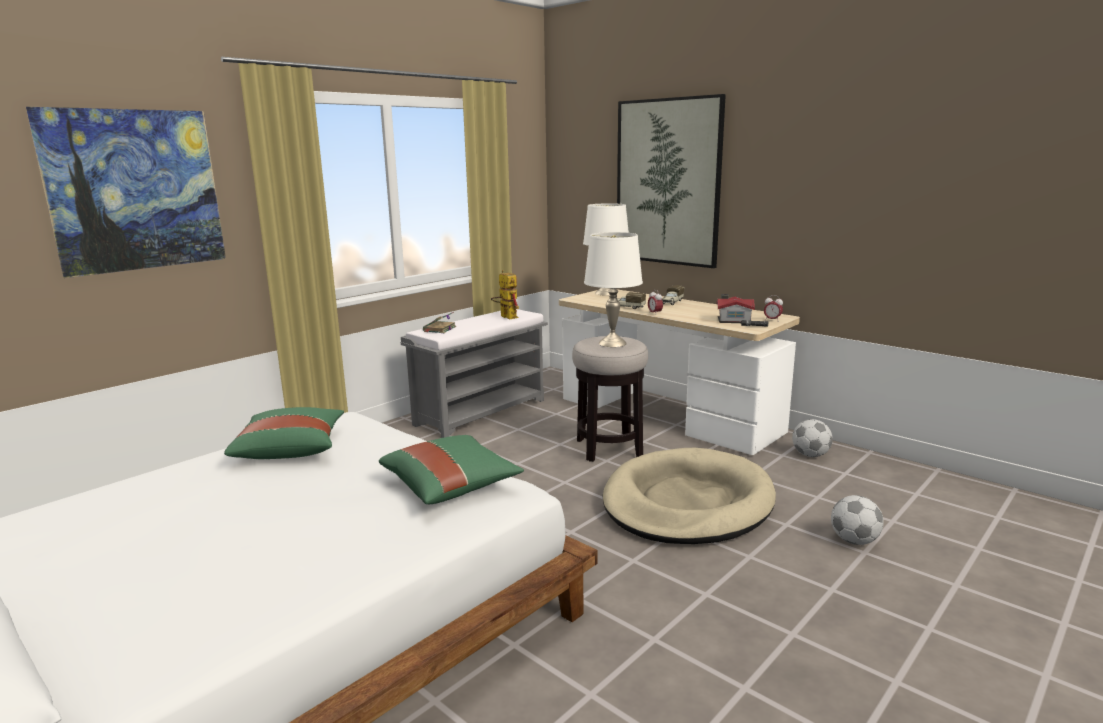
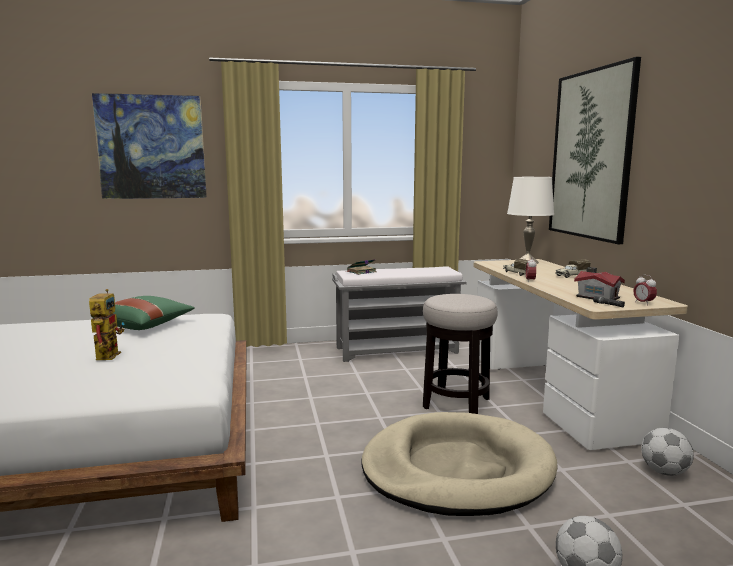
camera: 35 degrees right, 5 degrees down
green pillow [379,435,524,504] -> none
toy robot [491,270,519,320] -> toy robot moved to [89,289,125,360]
white table lamp [584,232,643,347] -> none

